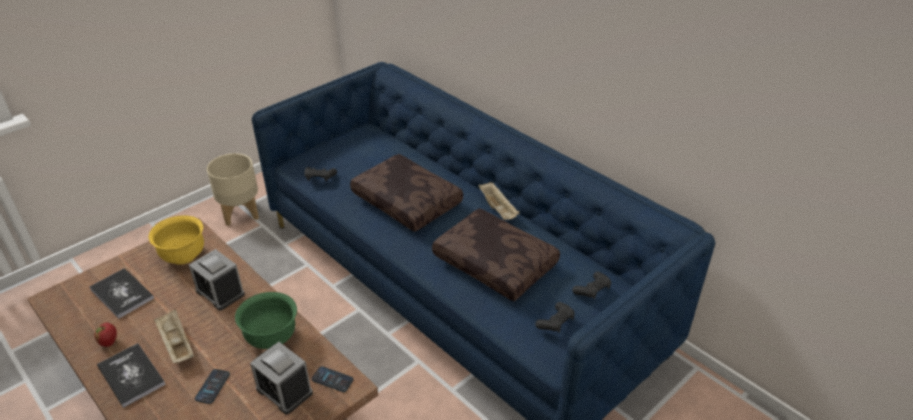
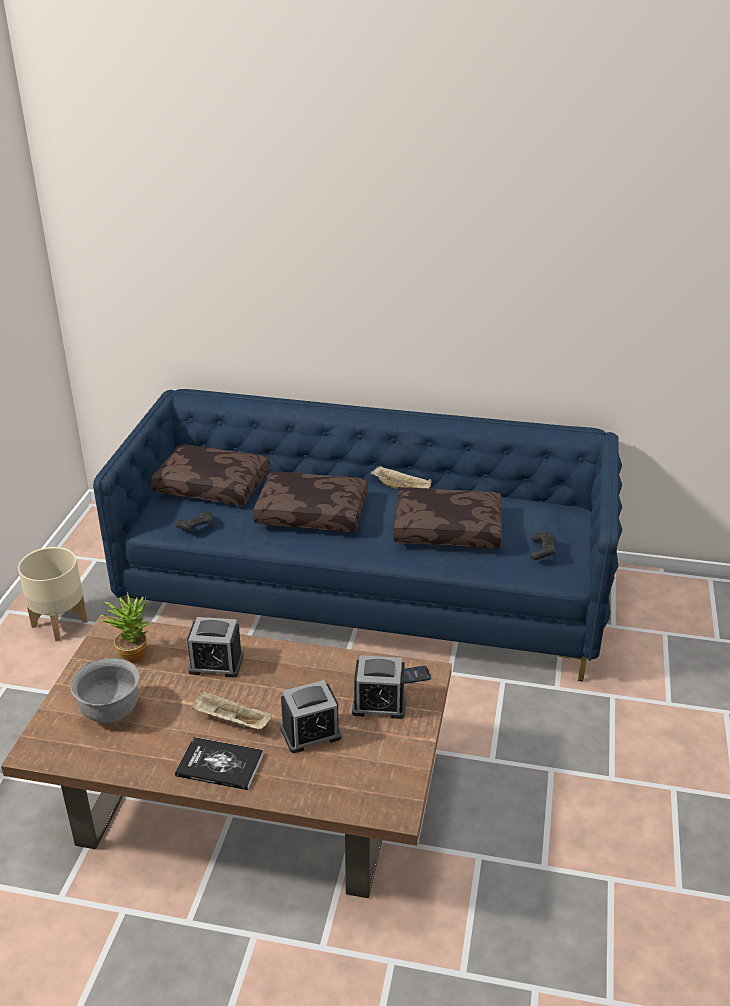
camera: 35 degrees left, 5 degrees down
book [90,268,154,319] -> grey bowl [71,658,140,723]
apple [94,323,117,347] -> none
yellow bowl [148,215,204,265] -> potted plant [101,592,149,663]
phone [195,369,230,404] -> alarm clock [280,680,342,753]
green bowl [235,292,297,349] -> none
black game controller [572,272,611,299] -> none
none -> brown pillow [151,444,270,506]

